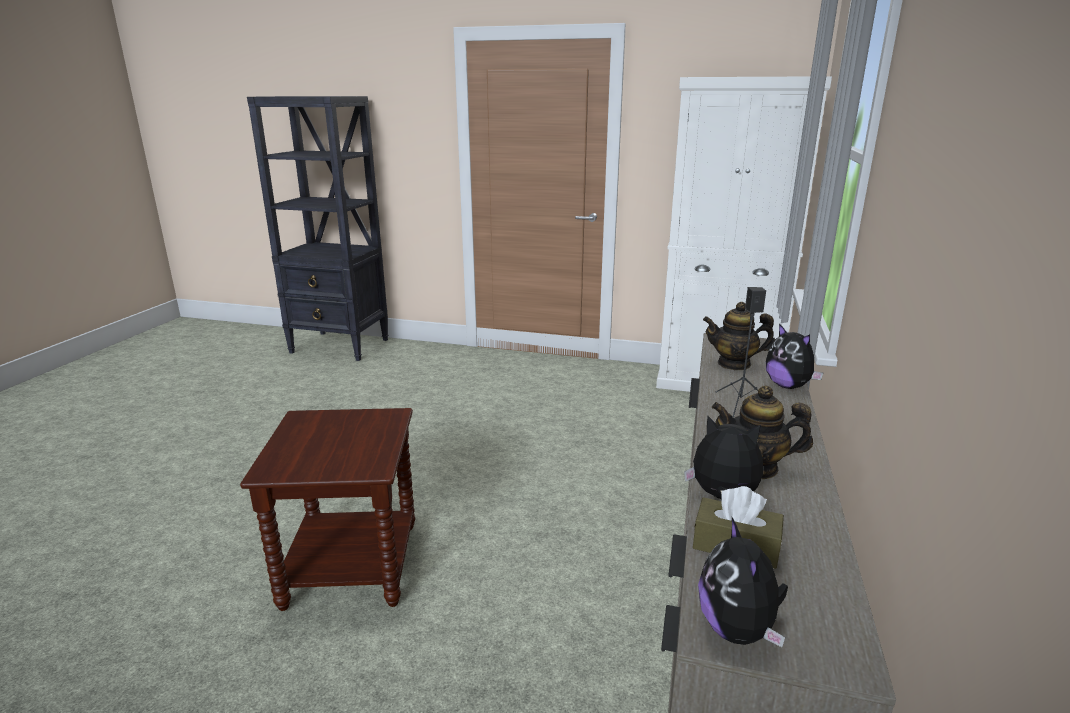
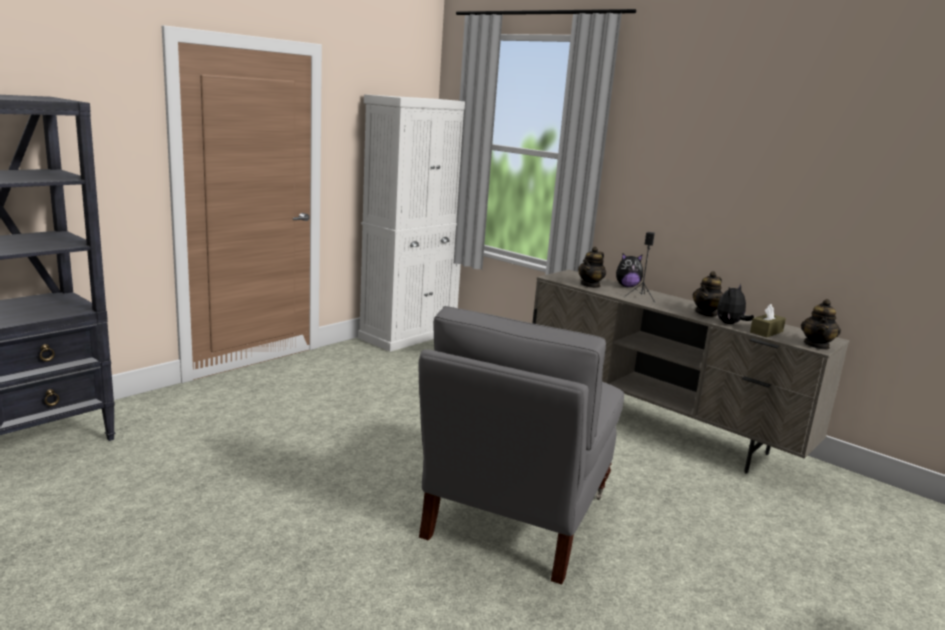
camera: 65 degrees left, 5 degrees down
brown side table [240,408,415,611] -> grey armchair [418,306,624,585]
plush toy [698,518,788,647] -> teapot [801,299,841,350]

